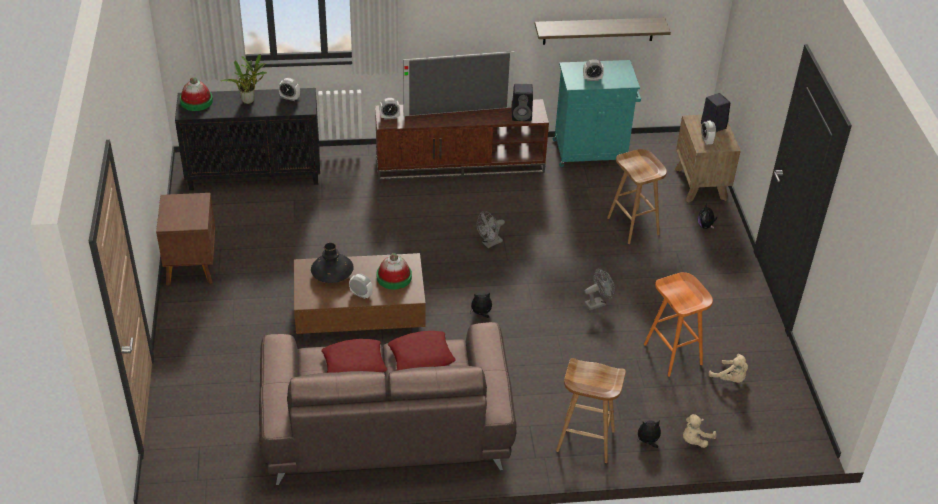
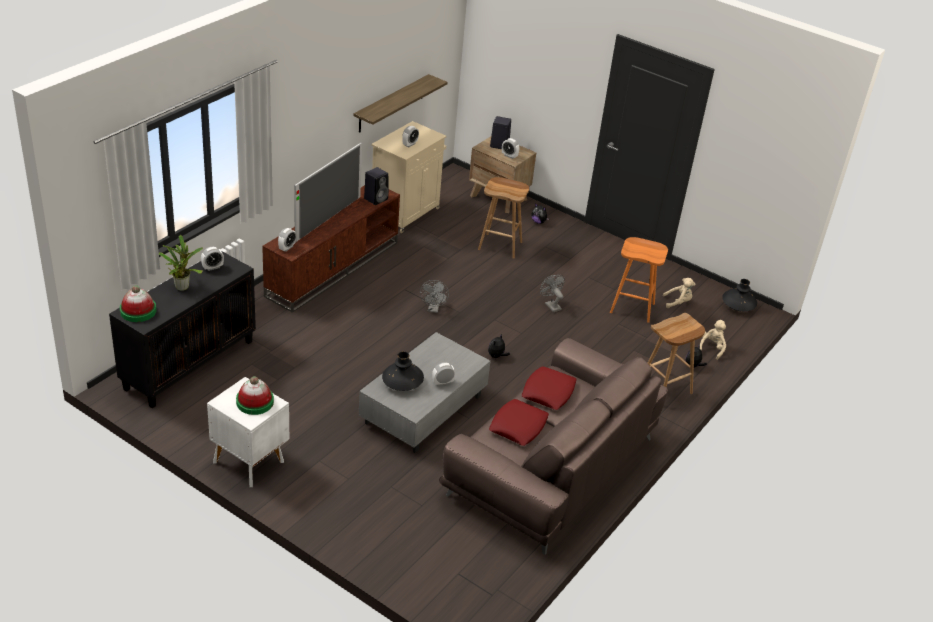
camera: 50 degrees left, 5 degrees down
brown nightstand [156,193,215,286] -> white nightstand [207,377,289,487]
brown coffee table [294,253,426,341] -> grey coffee table [359,332,490,453]
hat [377,253,412,290] -> hat moved to [236,376,274,415]
turquoise cabinet [553,60,641,167] -> beige cabinet [371,121,446,233]
grey fan [584,268,615,310] -> grey fan turned 45 degrees counterclockwise [540,275,565,312]
beige plush toy [683,414,716,448] -> beige plush toy turned 150 degrees counterclockwise [700,320,726,360]
none -> black vase [722,279,757,312]

